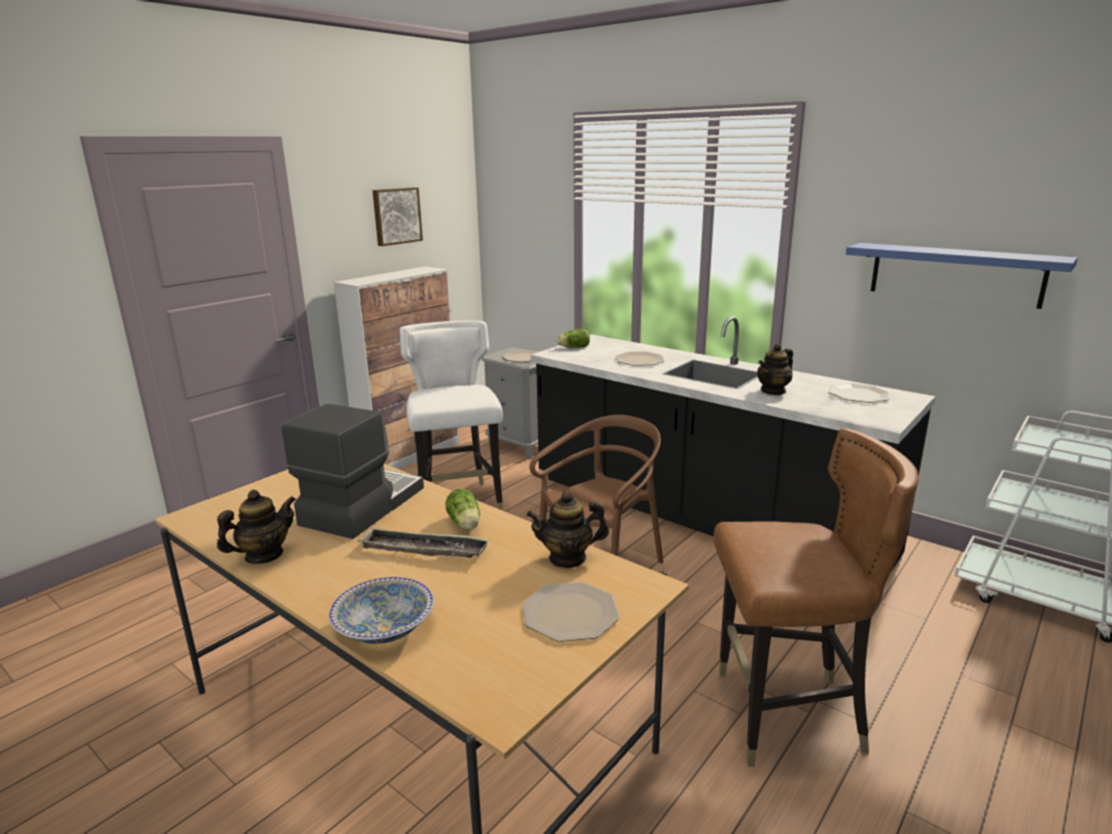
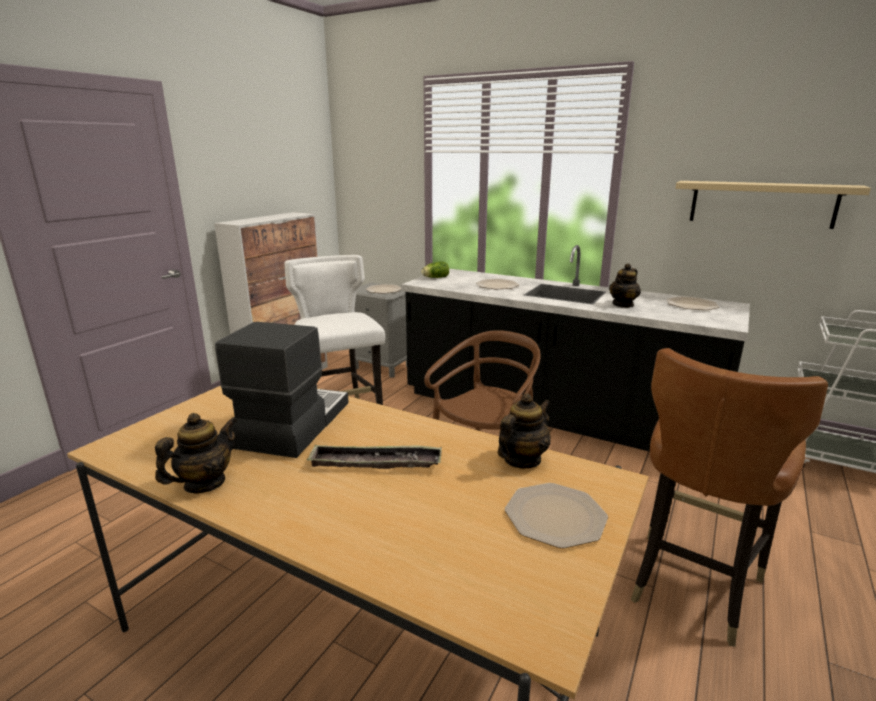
camera: 10 degrees left, 0 degrees up
bowl [329,577,434,644] -> none
picture [373,187,423,246] -> none
lettuce [445,488,480,530] -> none
teapot [526,491,609,568] -> teapot turned 150 degrees clockwise [498,393,551,469]
brown chair [714,428,919,767] -> brown chair turned 135 degrees clockwise [631,348,828,647]
blue shelf [846,243,1078,309] -> beige shelf [675,181,871,229]

